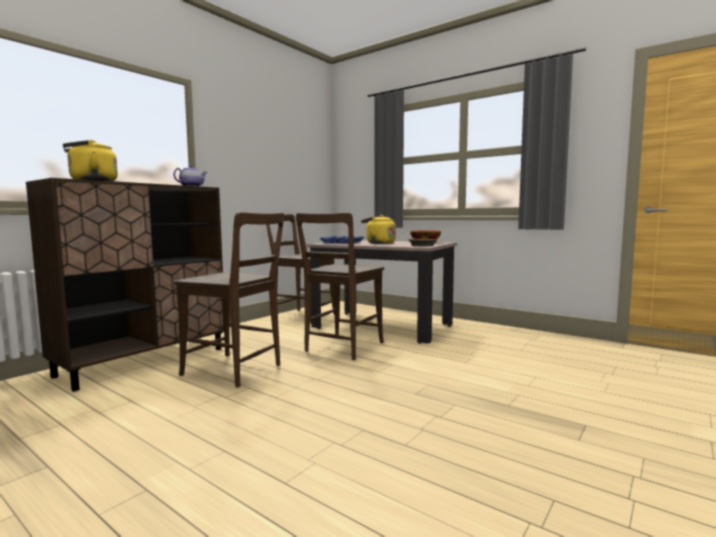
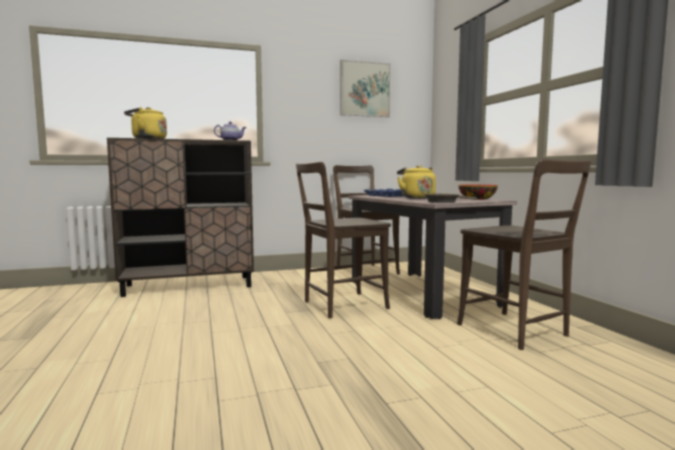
camera: 35 degrees right, 0 degrees up
brown chair [174,212,284,387] -> brown chair moved to [457,159,591,350]
none -> picture [340,60,391,117]

